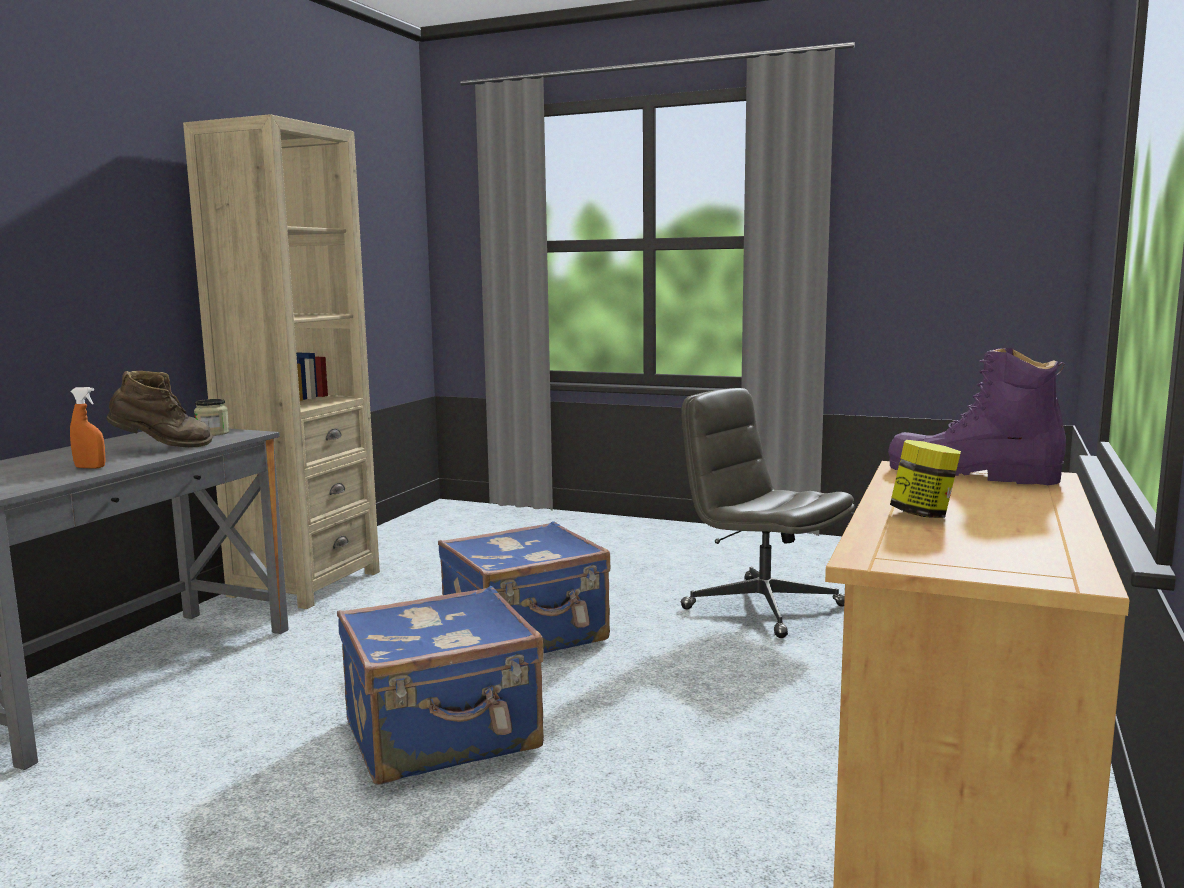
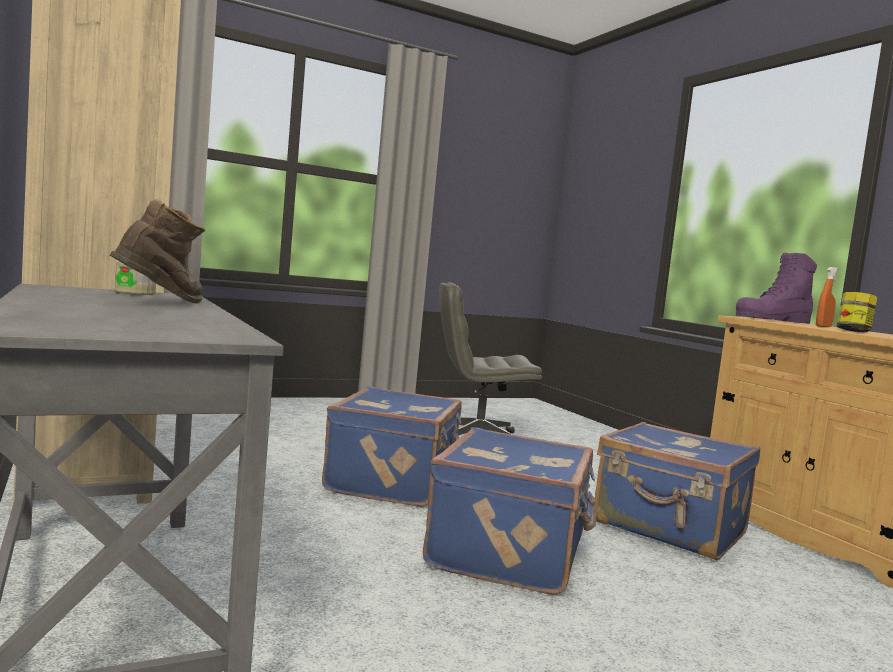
camera: 50 degrees left, 5 degrees down
orange spray bottle [70,387,105,469] -> orange spray bottle moved to [816,267,838,327]
none -> blue suitcase [594,422,760,560]

